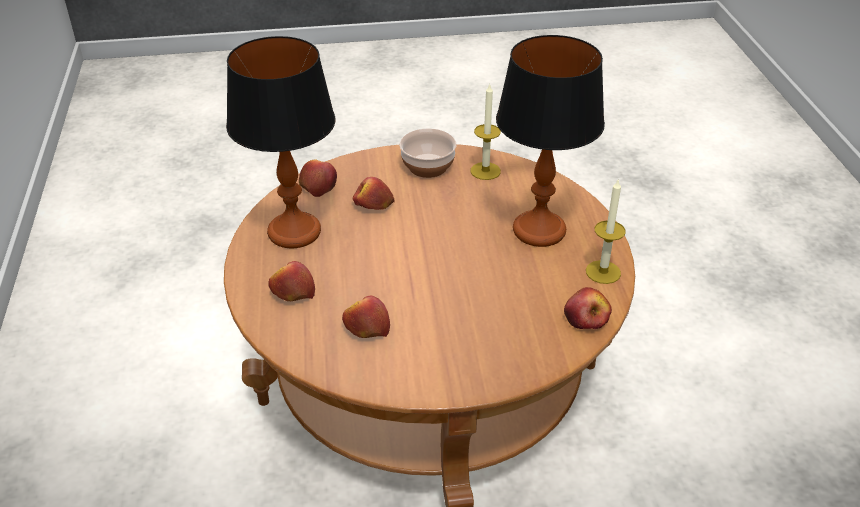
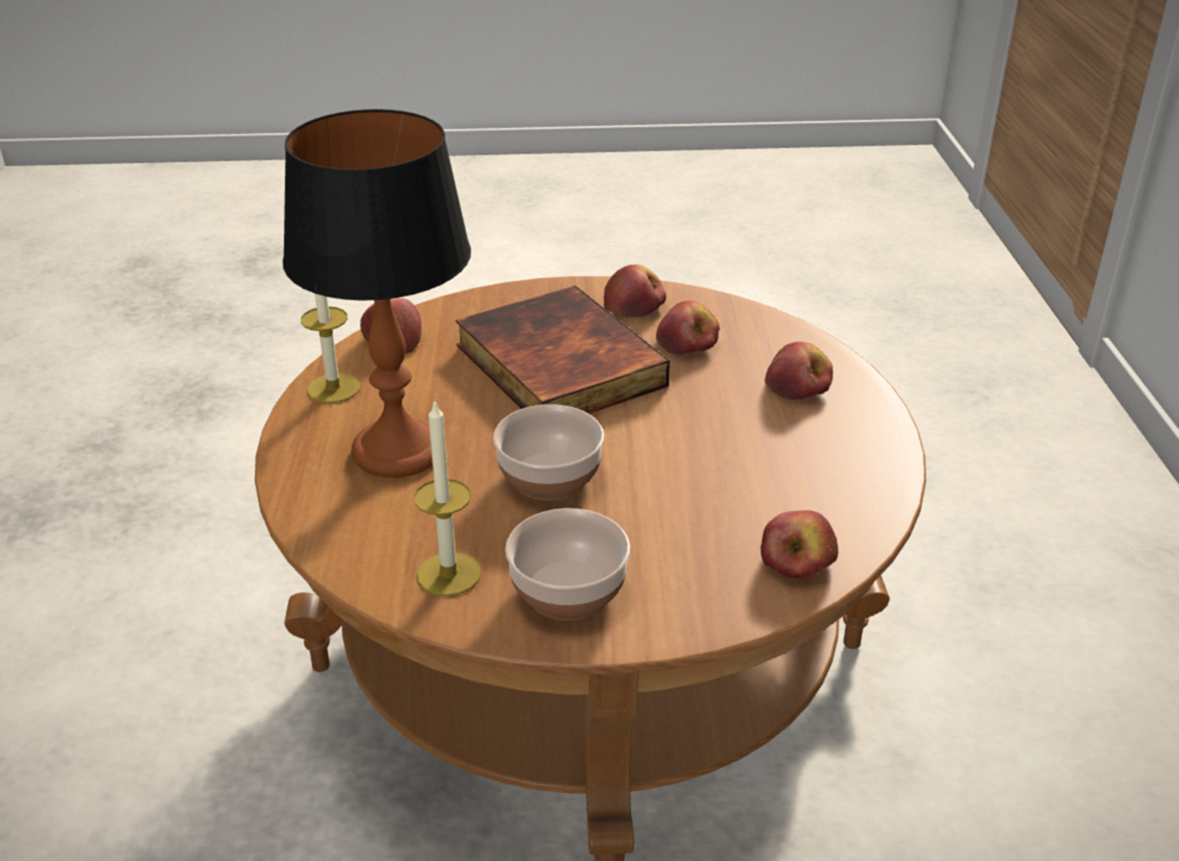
camera: 175 degrees left, 5 degrees down
table lamp [226,36,336,248] -> none
apple [353,177,395,210] -> apple moved to [604,264,666,318]
none -> book [456,285,670,414]
none -> bowl [493,404,604,501]

